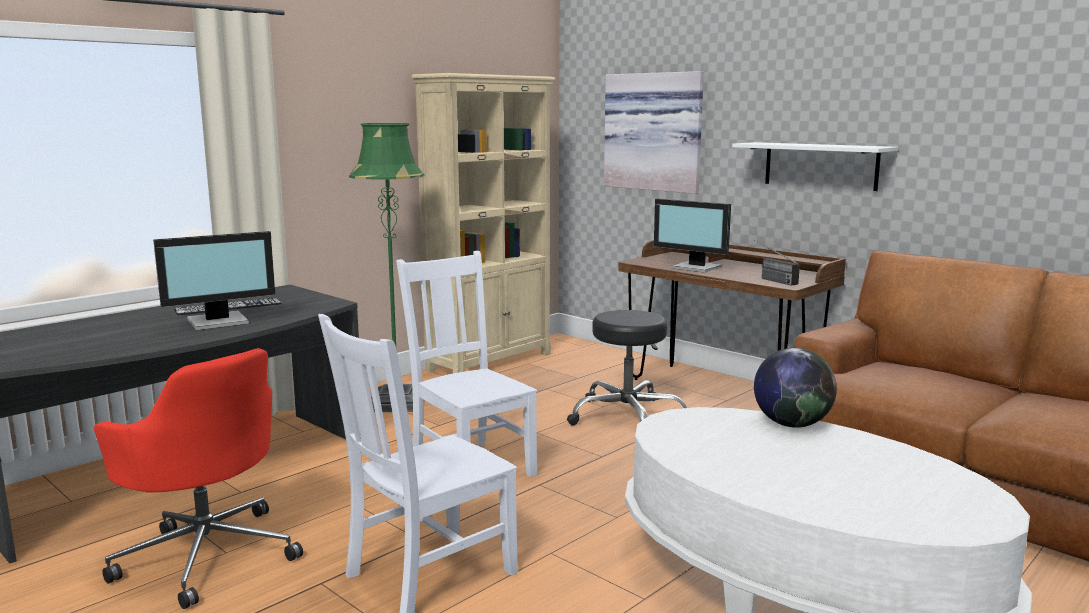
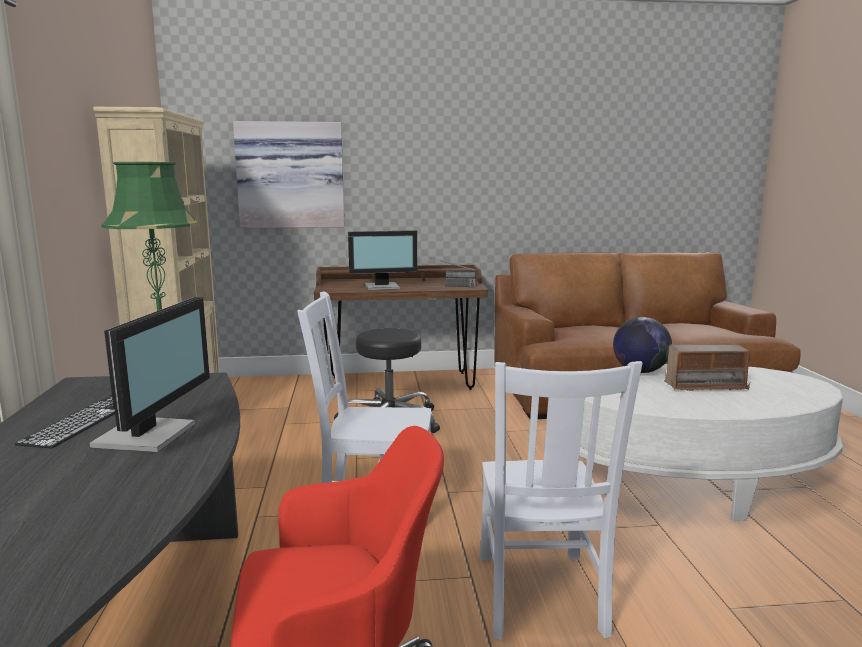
camera: 50 degrees left, 0 degrees up
white shelf [732,142,898,191] -> none
none -> radio [664,344,750,391]

